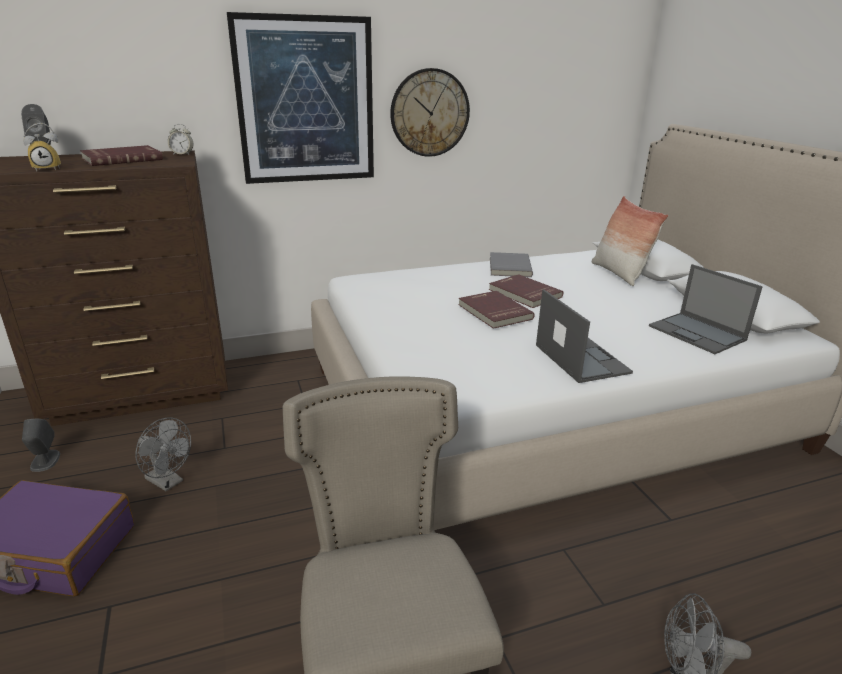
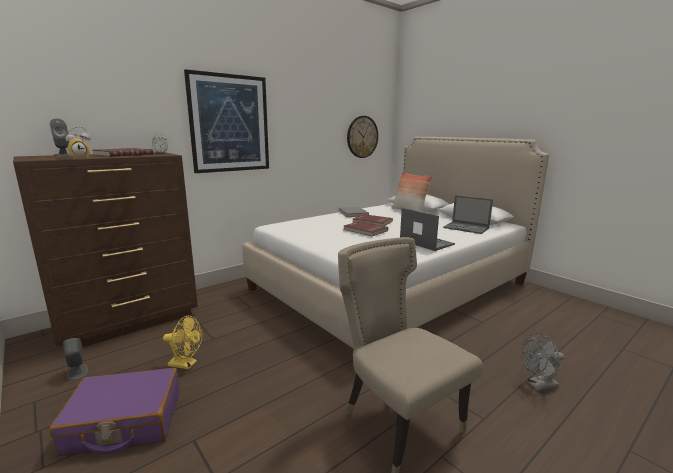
camera: 20 degrees left, 10 degrees down
grey fan [136,418,191,491] -> yellow fan [163,316,202,369]
wall clock [390,68,470,157] -> wall clock moved to [347,116,378,158]

